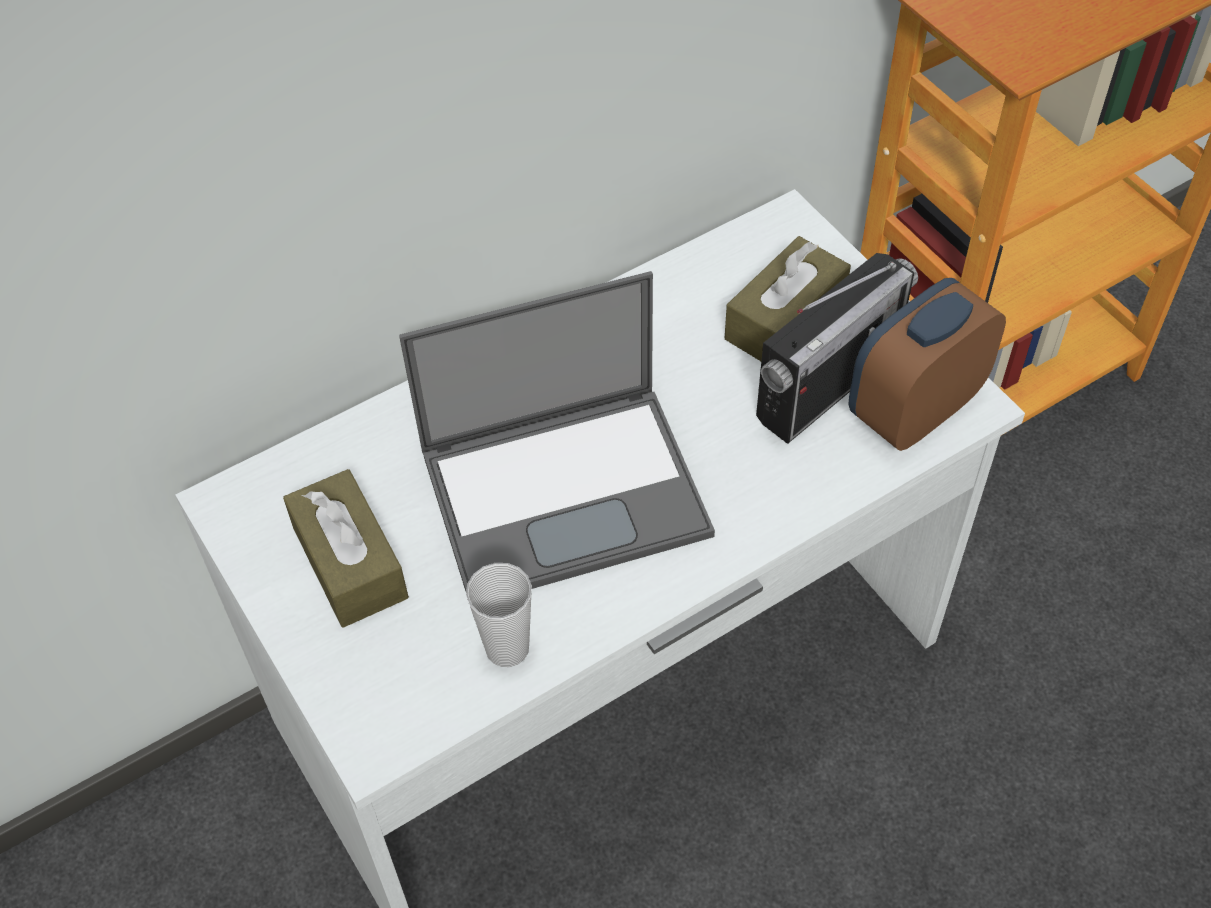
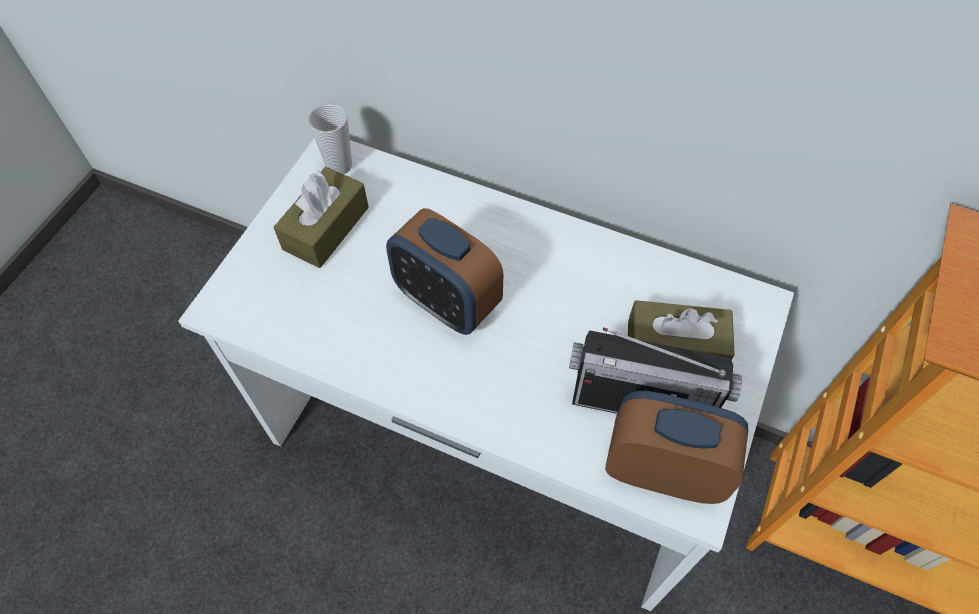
camera: 55 degrees right, 5 degrees up
laptop [399,271,715,591] -> alarm clock [386,208,503,335]
cup [466,563,532,667] -> cup moved to [308,103,352,174]

